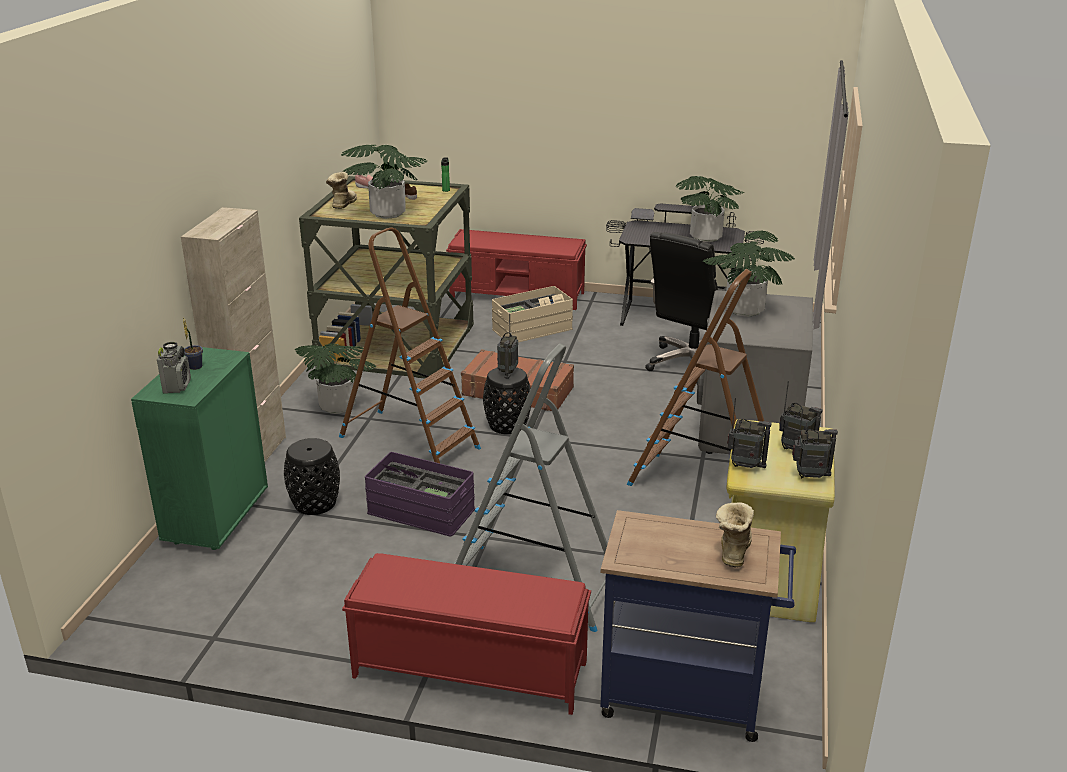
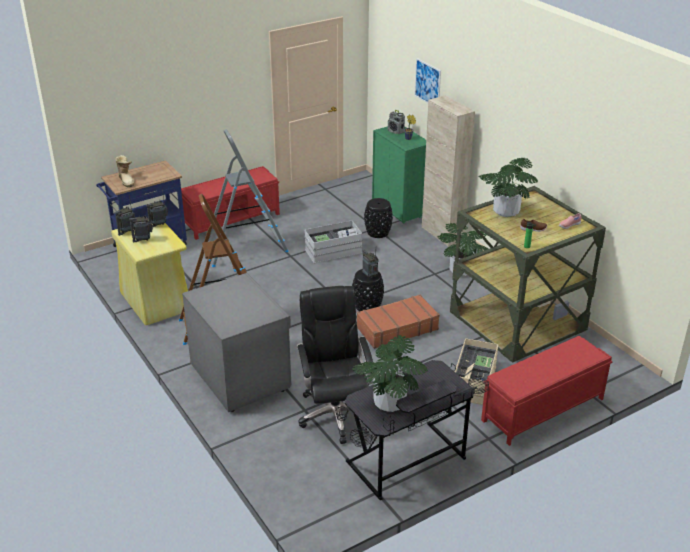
camera: 135 degrees right, 5 degrees up
boot [326,172,357,209] -> none
brown step ladder [339,228,481,463] -> none
purple storage box [365,452,475,536] -> grey storage box [305,220,362,263]
potted plant [703,231,795,317] -> none
none -> picture [414,58,441,103]

